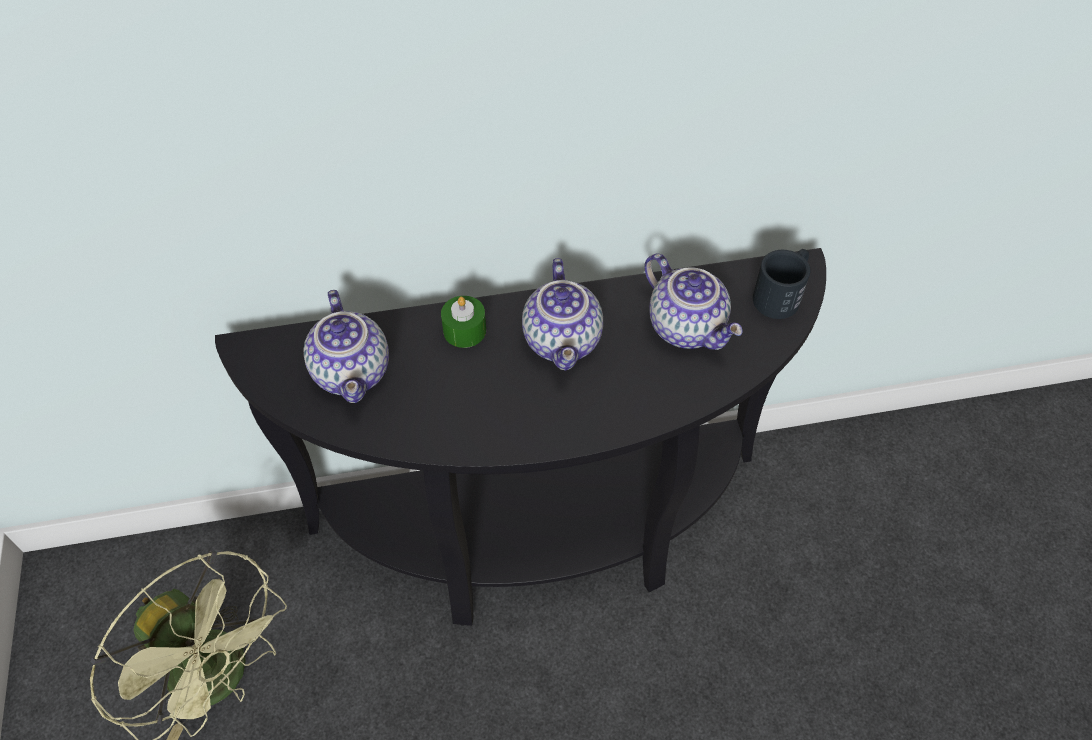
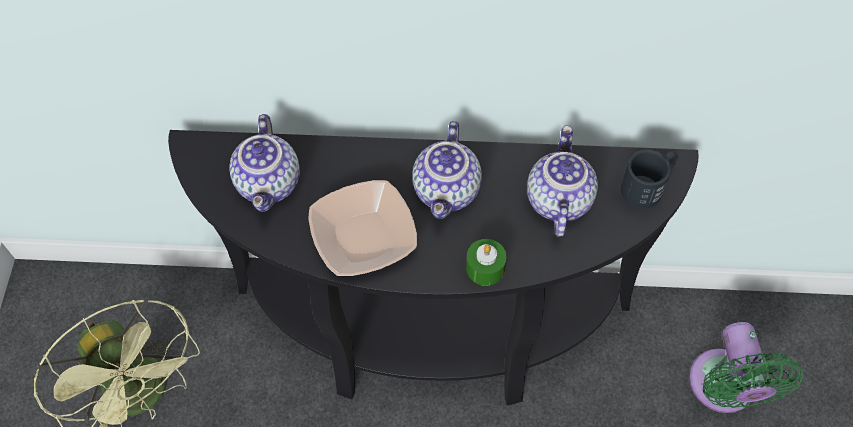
camera: 15 degrees right, 5 degrees up
green candle [441,296,486,348] -> green candle moved to [466,239,507,286]
teapot [645,254,743,350] -> teapot turned 150 degrees counterclockwise [527,125,598,237]
none -> bowl [308,180,417,276]
none -> green fan [689,322,803,413]

